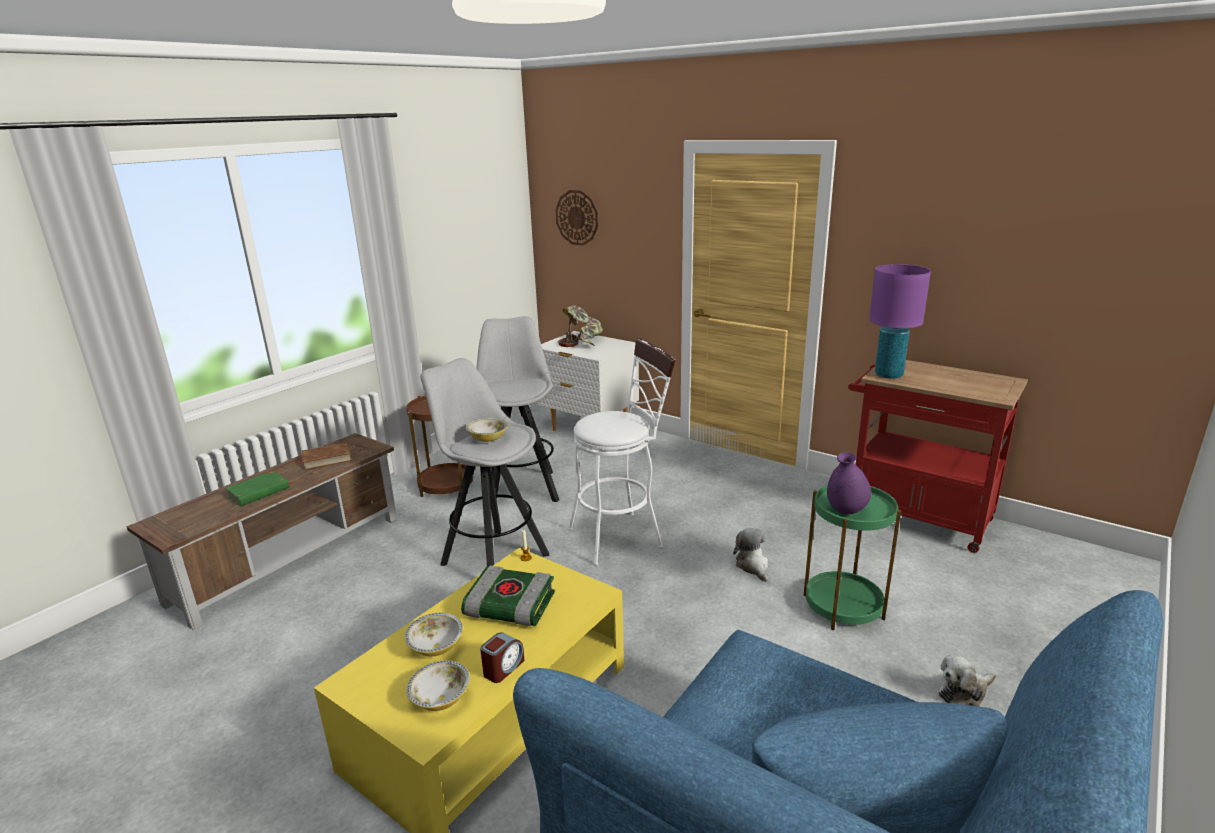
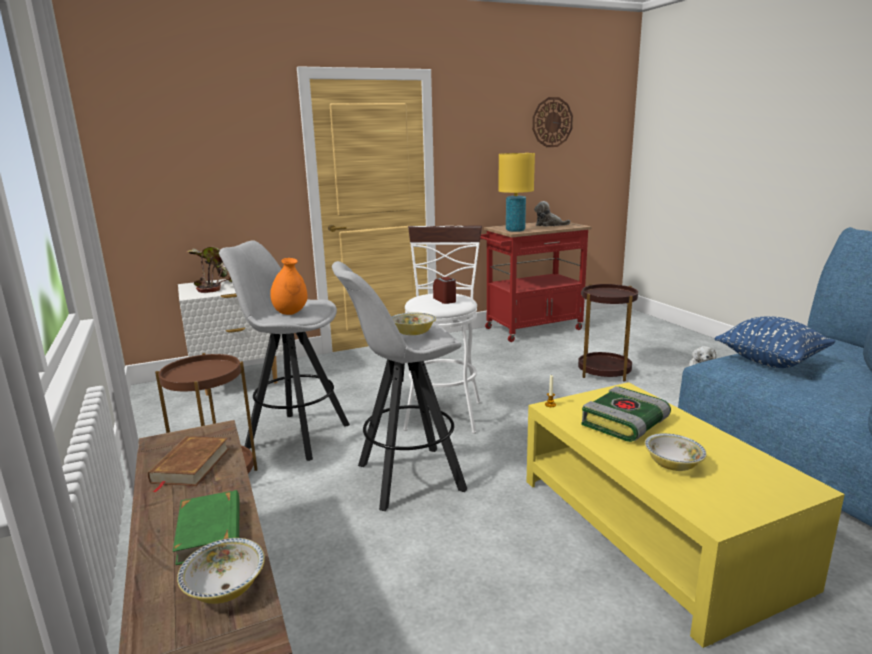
camera: 60 degrees left, 5 degrees down
bowl [406,660,470,711] -> bowl moved to [177,538,265,604]
alarm clock [480,632,525,683] -> alarm clock moved to [433,277,456,304]
wall clock [556,190,598,246] -> wall clock moved to [532,97,573,147]
plush toy [733,528,769,582] -> plush toy moved to [534,201,570,226]
green side table [804,485,901,630] -> brown side table [578,284,638,382]
purple vase [827,452,871,514] -> none
purple table lamp [869,264,931,379] -> yellow table lamp [499,153,535,232]
none -> orange vase [270,258,308,315]
none -> blue pillow [715,316,836,368]

